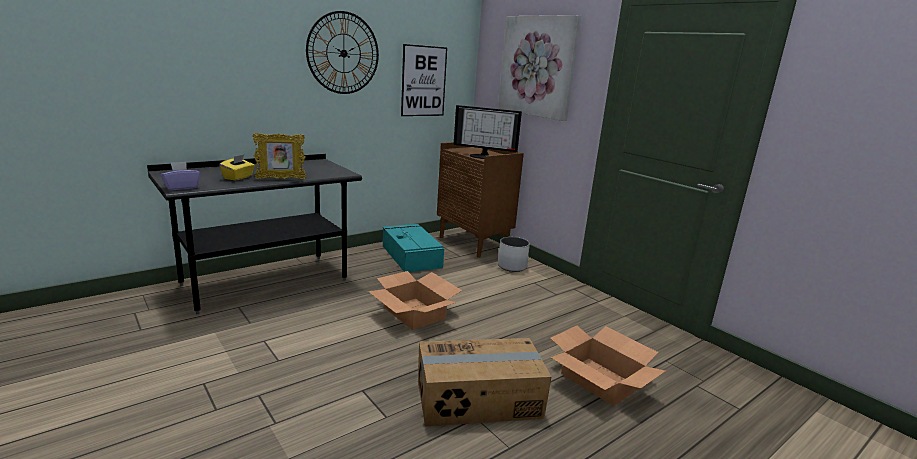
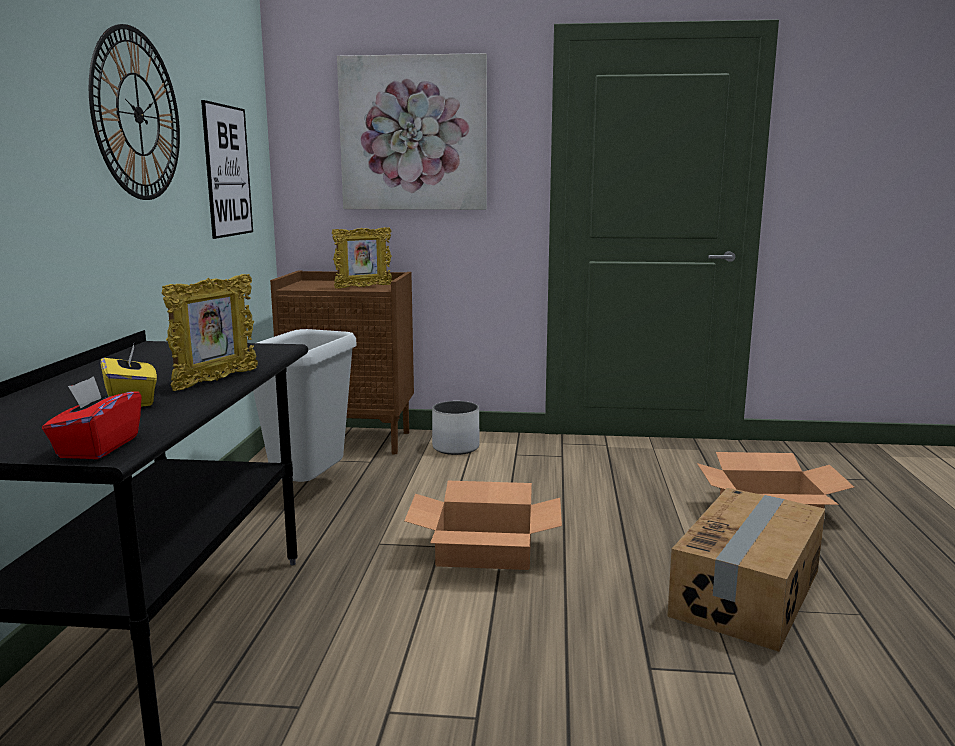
camera: 45 degrees left, 5 degrees down
purple tissue box [160,162,200,190] -> red tissue box [42,376,142,459]
turquoise storage box [383,224,444,272] -> grey trash can [253,329,357,482]
monitor [454,105,522,159] -> picture frame [332,227,393,289]

